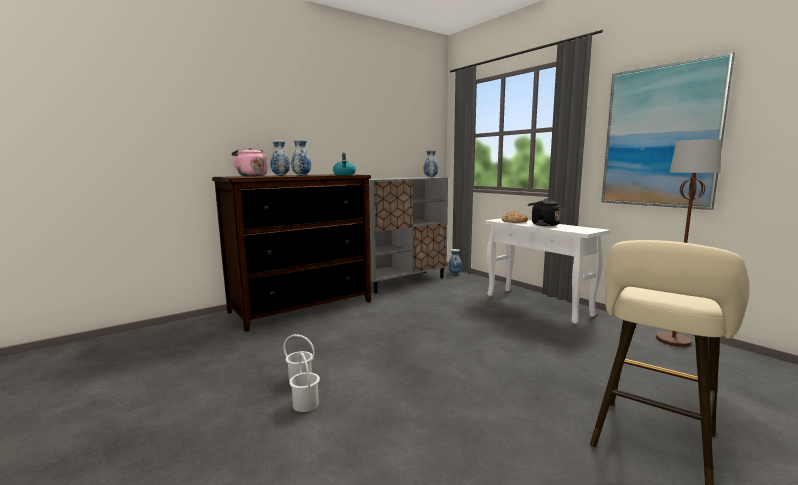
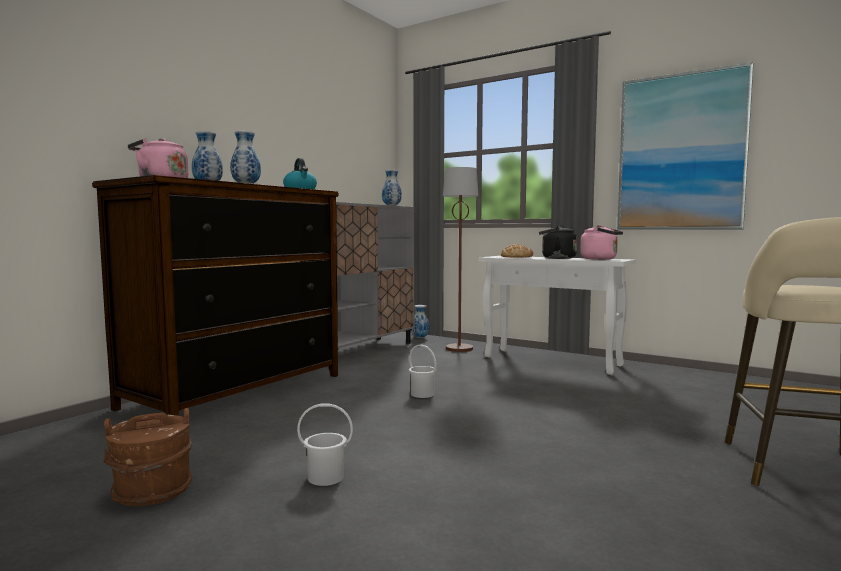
camera: 20 degrees left, 5 degrees down
white bucket [289,353,320,412] -> white bucket moved to [409,344,437,398]
brown floor lamp [656,139,722,347] -> brown floor lamp moved to [443,167,479,352]
none -> brown bucket [104,408,193,506]
none -> pink kettle [581,225,623,260]

